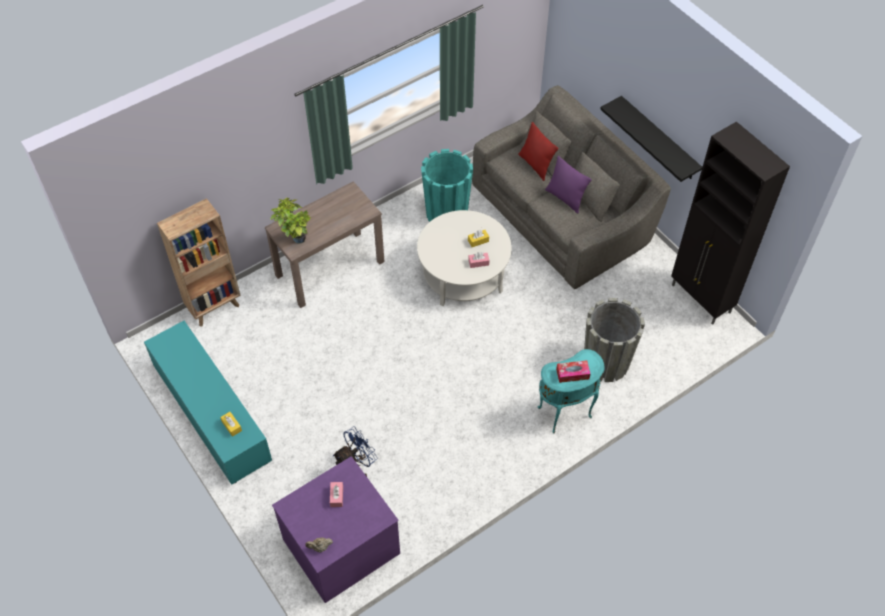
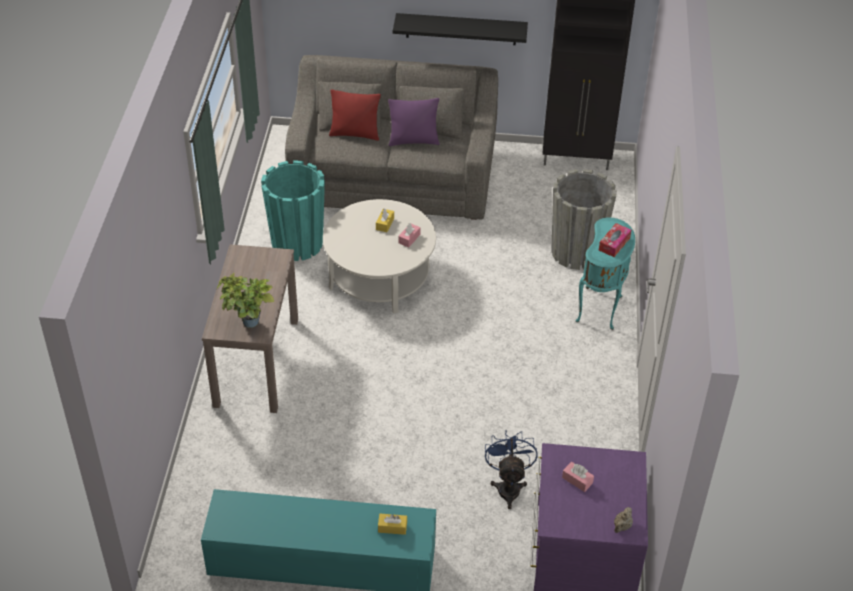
camera: 50 degrees left, 10 degrees down
brown bookcase [157,198,241,327] -> none

